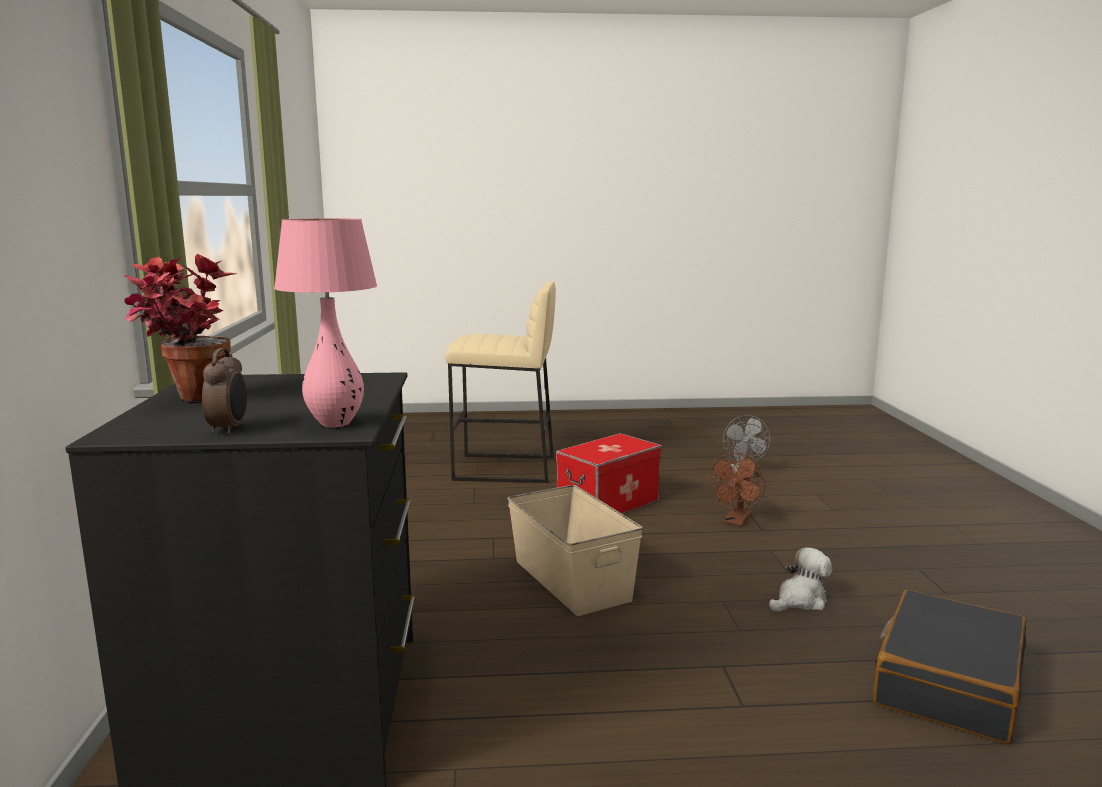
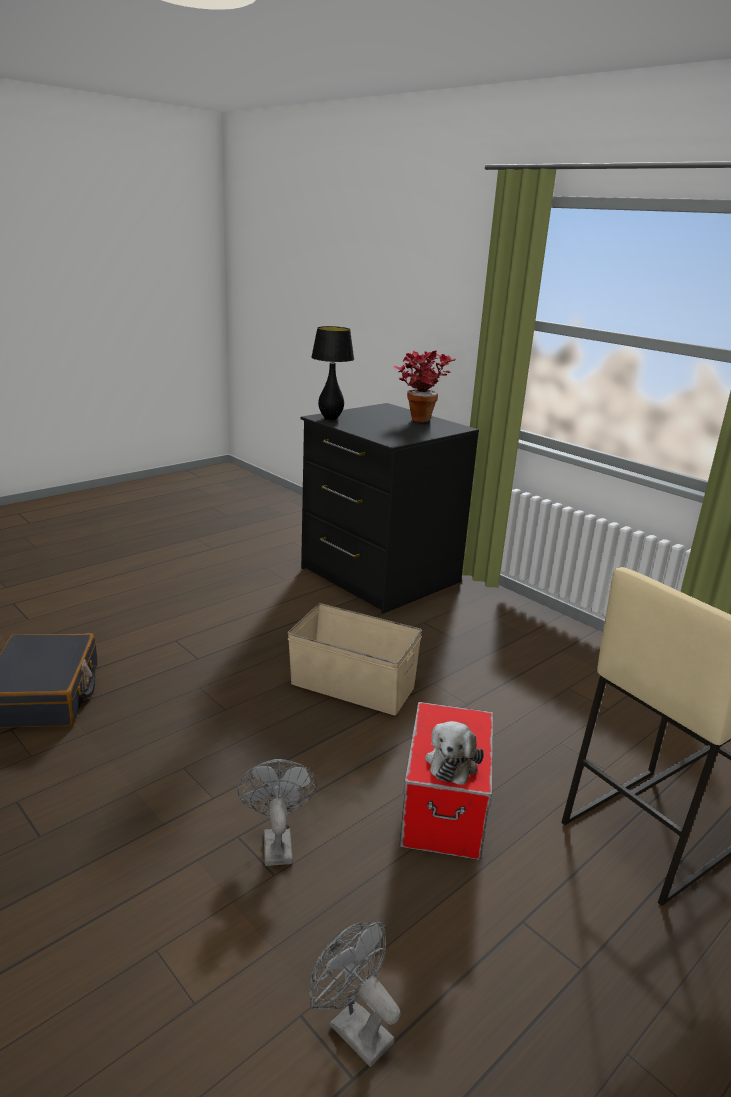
camera: 140 degrees right, 10 degrees up
alarm clock [202,348,247,434] -> none
pink table lamp [274,218,377,427] -> black table lamp [311,326,354,420]
brown fan [709,453,765,526] -> grey fan [237,759,317,866]
plush toy [769,547,832,612] -> plush toy moved to [425,721,484,785]

